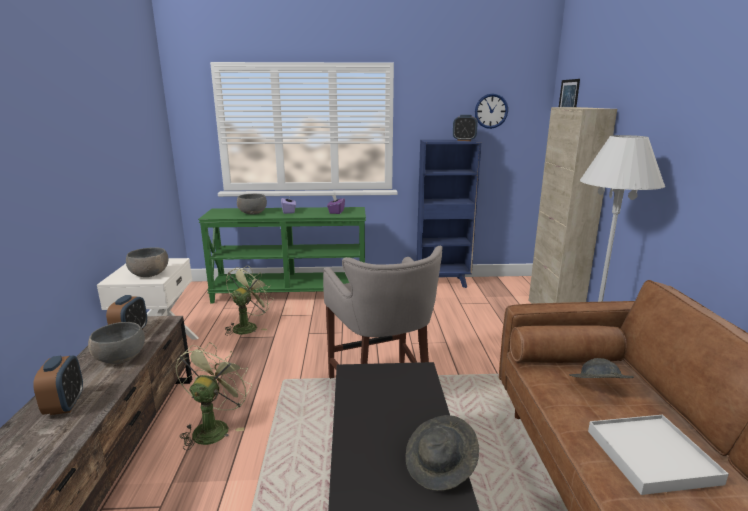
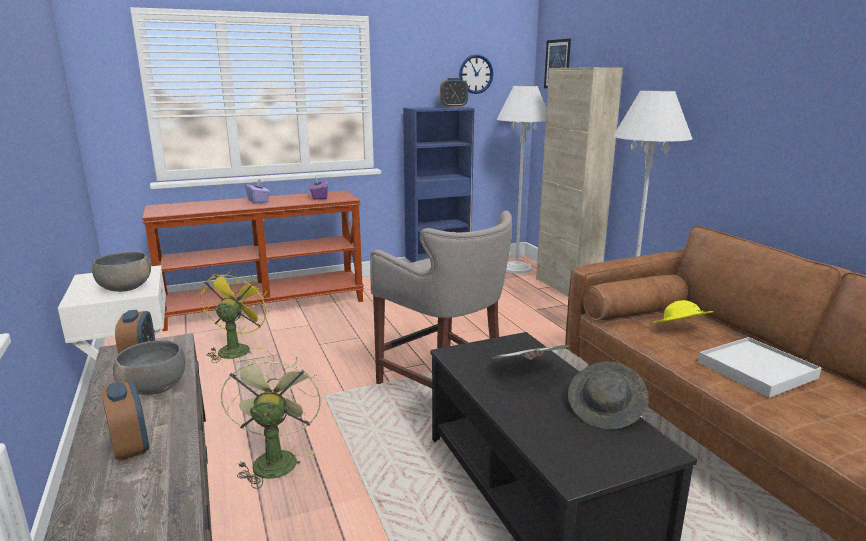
camera: 20 degrees left, 0 degrees up
green console table [198,207,366,304] -> brown console table [142,190,364,331]
green fan [225,265,274,336] -> yellow fan [200,269,270,363]
grey bowl [237,194,267,215] -> none
grey hat [569,358,634,378] -> yellow hat [653,300,713,323]
none -> newspaper [493,345,570,360]
none -> white floor lamp [497,86,547,274]

